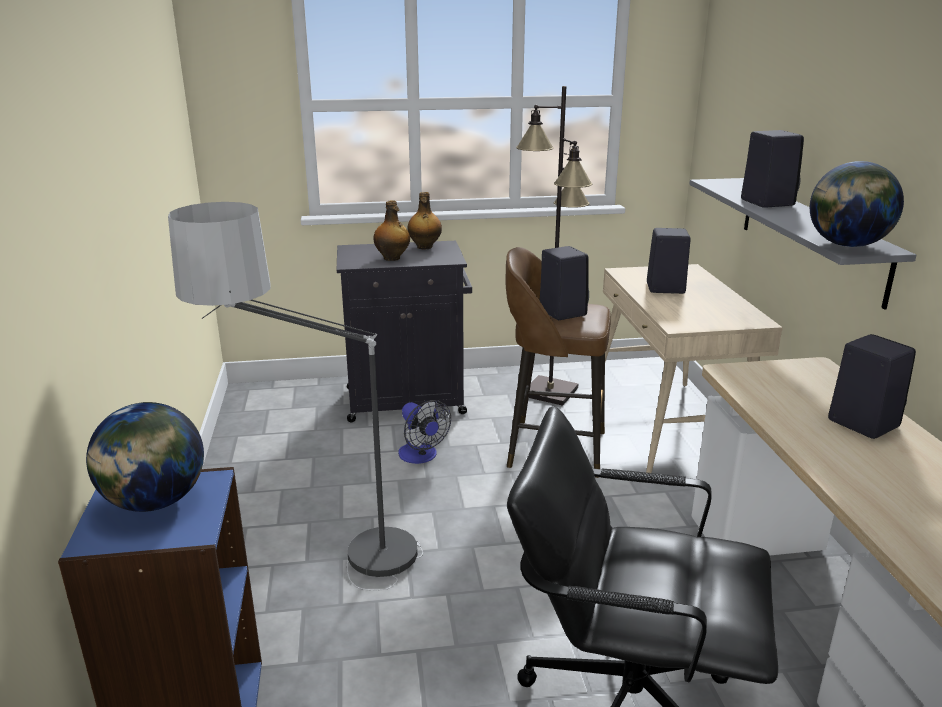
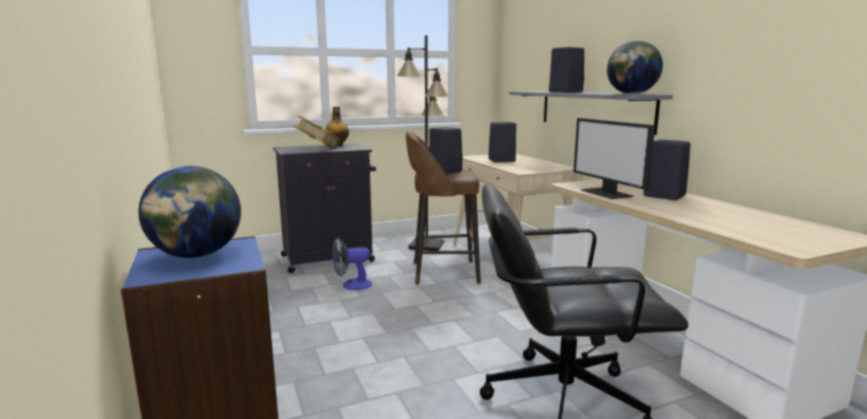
camera: 15 degrees left, 10 degrees down
floor lamp [168,202,423,591] -> none
bottle [373,200,410,261] -> book [293,115,340,149]
fan [398,400,451,464] -> fan turned 120 degrees clockwise [333,237,372,290]
none -> monitor [573,118,655,199]

